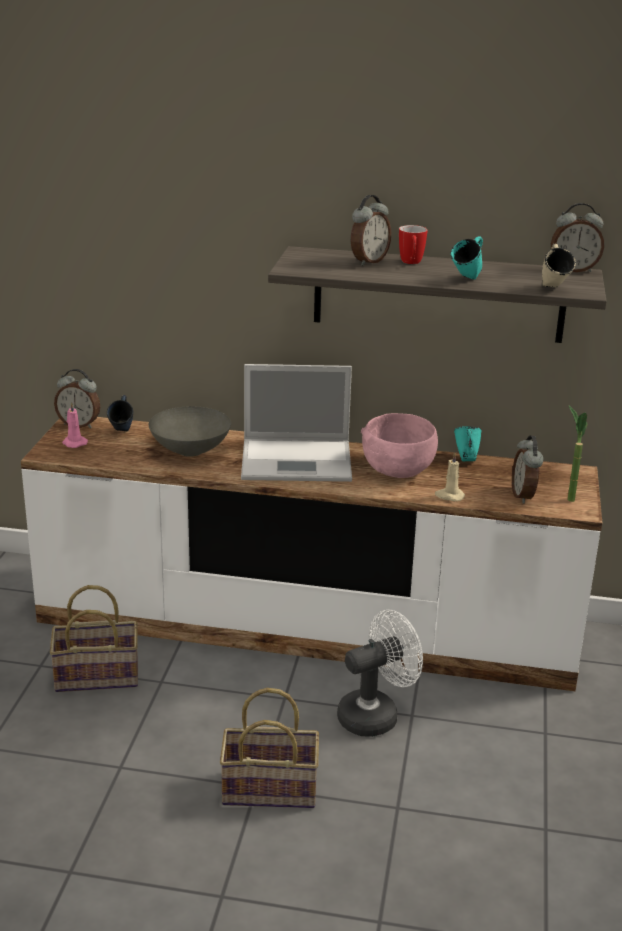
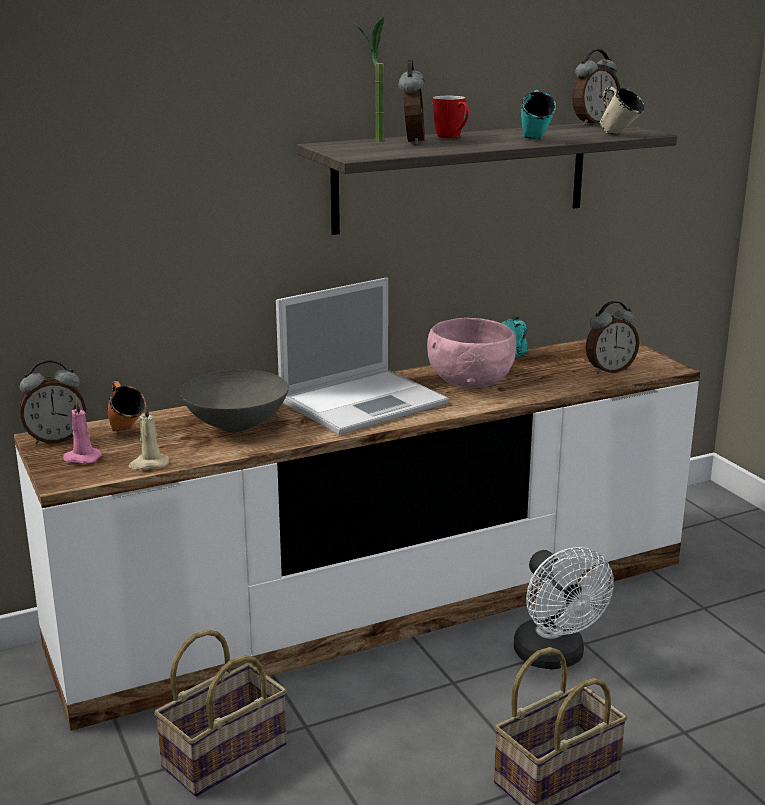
camera: 35 degrees left, 5 degrees down
blue mug [107,395,133,431] -> orange mug [108,381,146,431]
white fan [337,610,423,737] -> white fan turned 135 degrees clockwise [514,547,614,670]
beige candle [435,452,465,501] -> beige candle moved to [129,404,169,470]
alarm clock [512,436,544,504] -> alarm clock turned 75 degrees counterclockwise [586,301,639,374]
potted plant [568,406,587,502] -> potted plant moved to [356,17,384,142]

